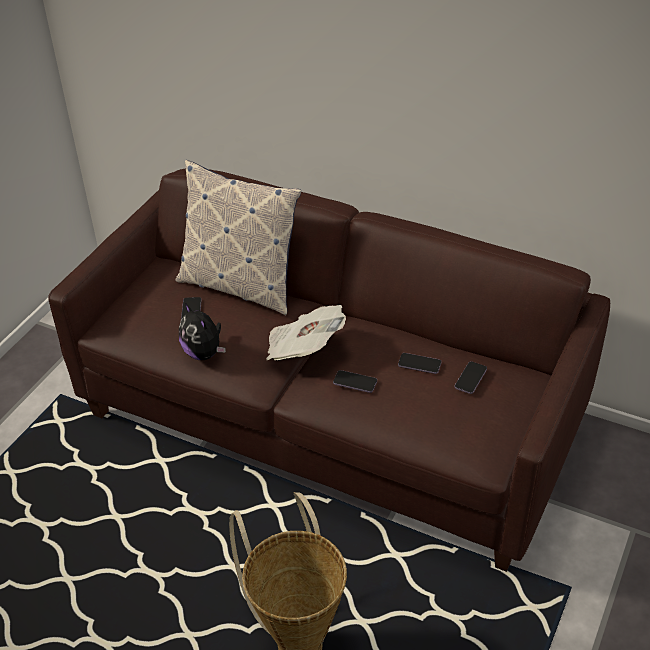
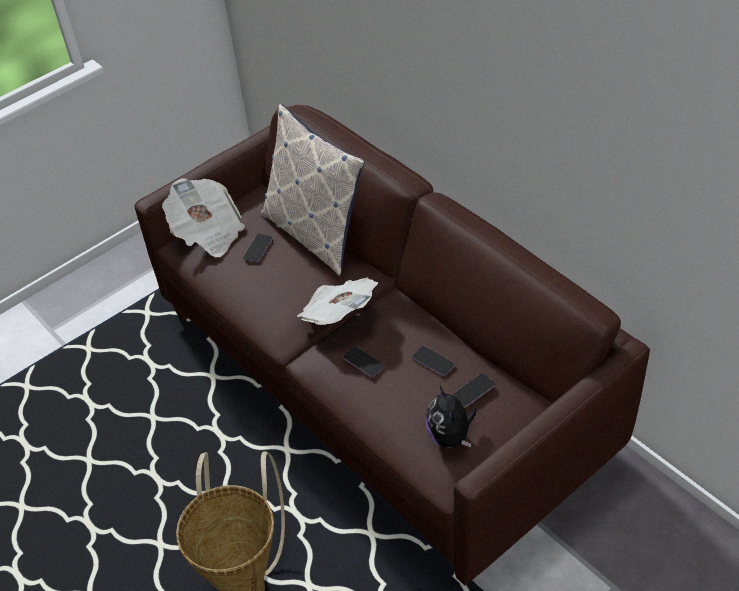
camera: 25 degrees right, 5 degrees up
plush toy [179,303,226,360] -> plush toy moved to [426,385,477,448]
none -> newspaper [162,178,245,257]

